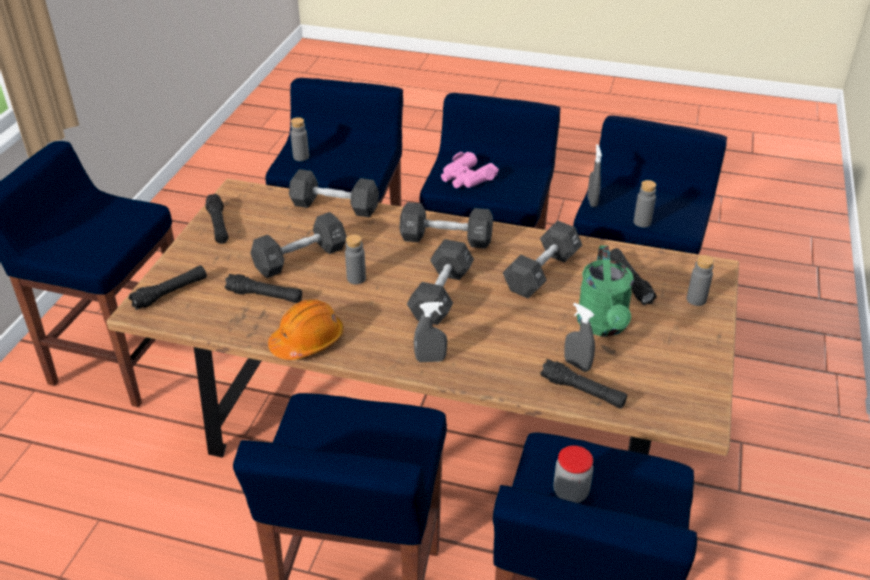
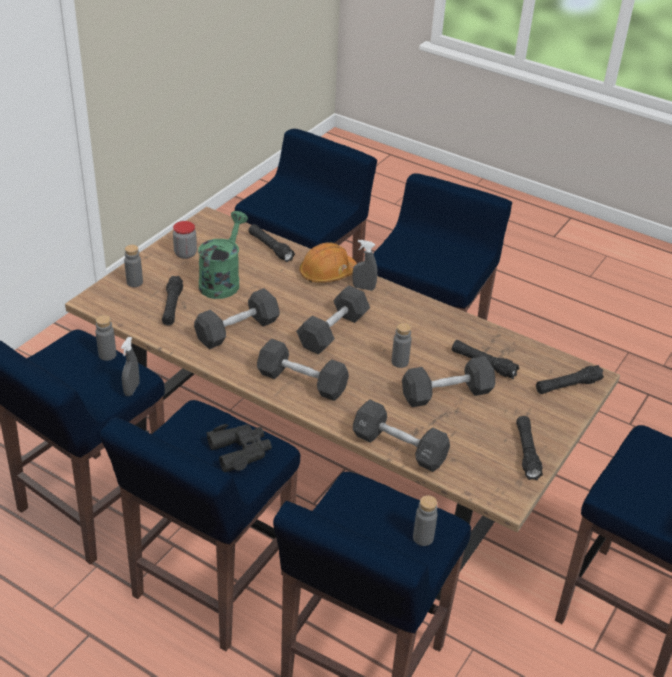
camera: 165 degrees left, 0 degrees up
orange hard hat [268,299,344,360] -> orange hard hat moved to [299,243,357,283]
pink binoculars [441,152,499,188] -> black binoculars [206,424,272,472]
jar [554,445,593,503] -> jar moved to [173,221,197,259]
grey spray bottle [564,303,595,372] -> none

